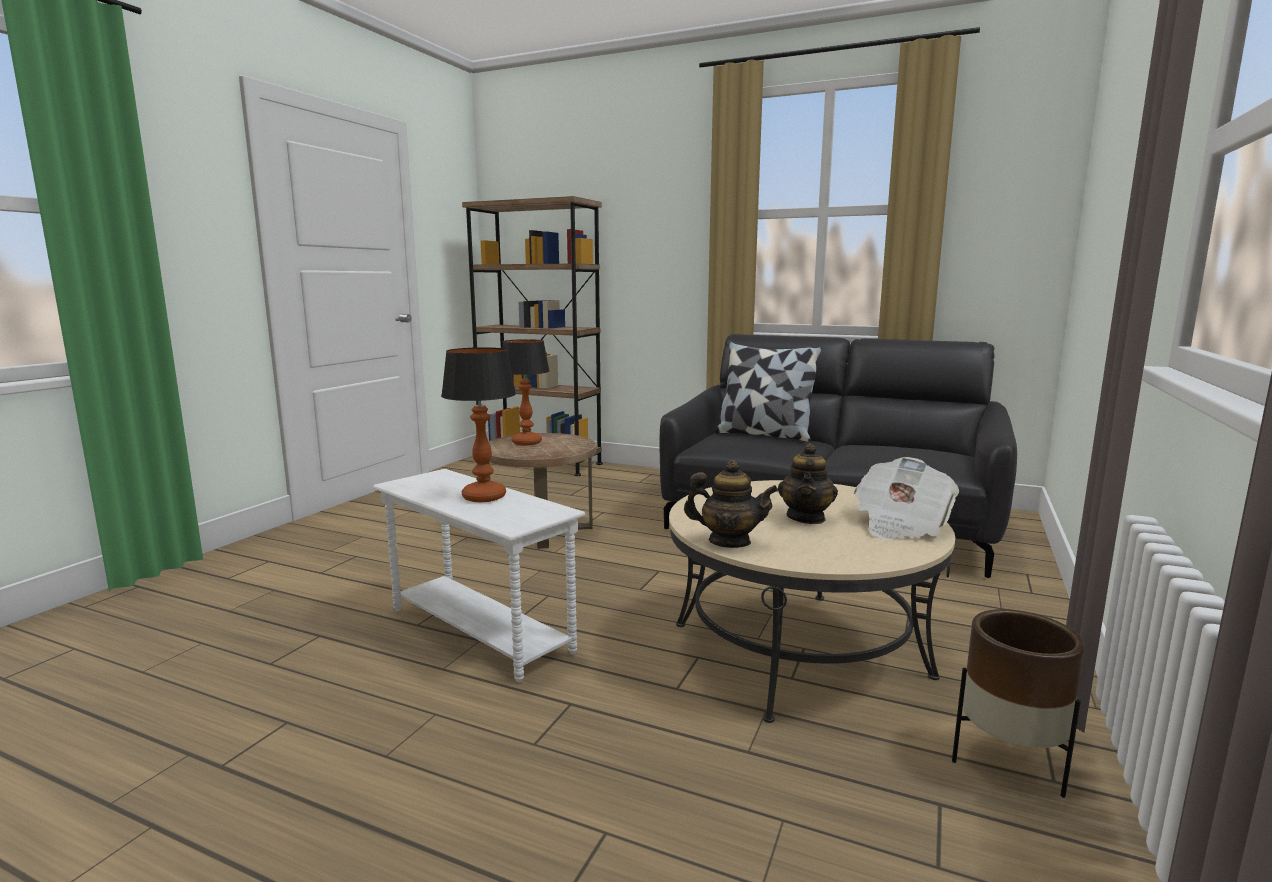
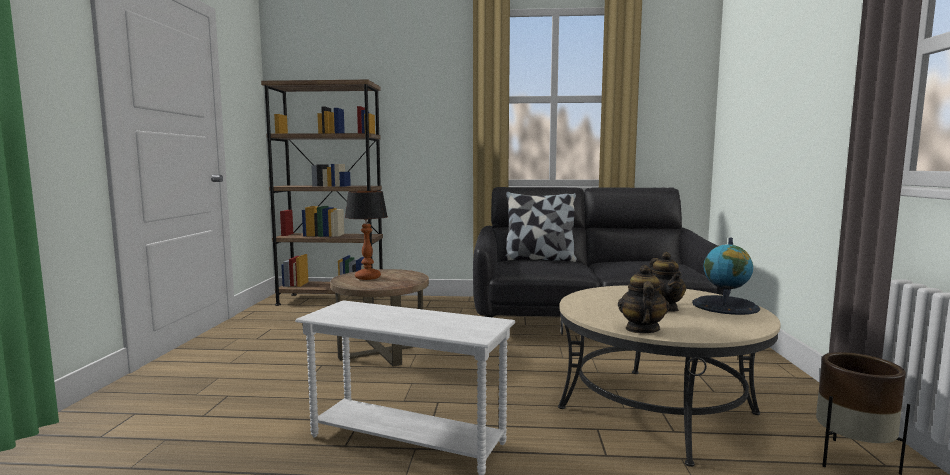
camera: 20 degrees left, 5 degrees down
table lamp [441,347,516,502] -> none
teapot [684,460,778,548] -> teapot turned 75 degrees counterclockwise [618,265,670,333]
newspaper [854,457,959,539] -> globe [692,237,760,315]

